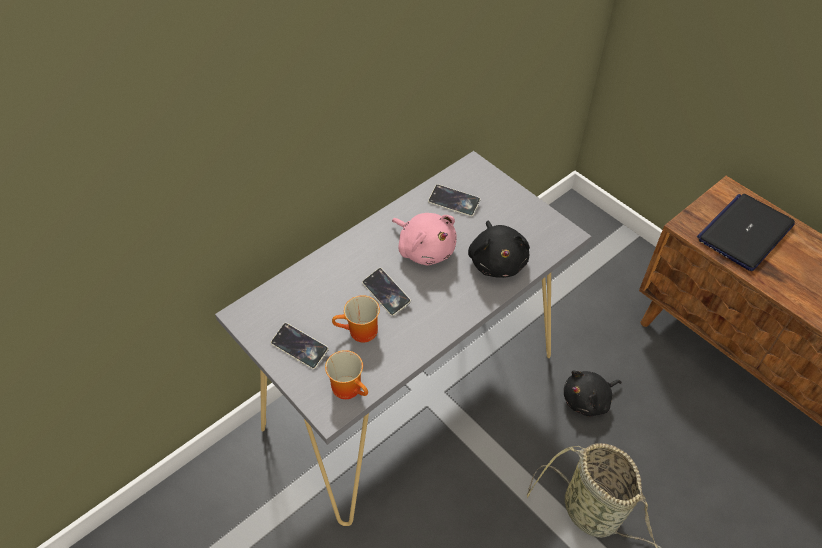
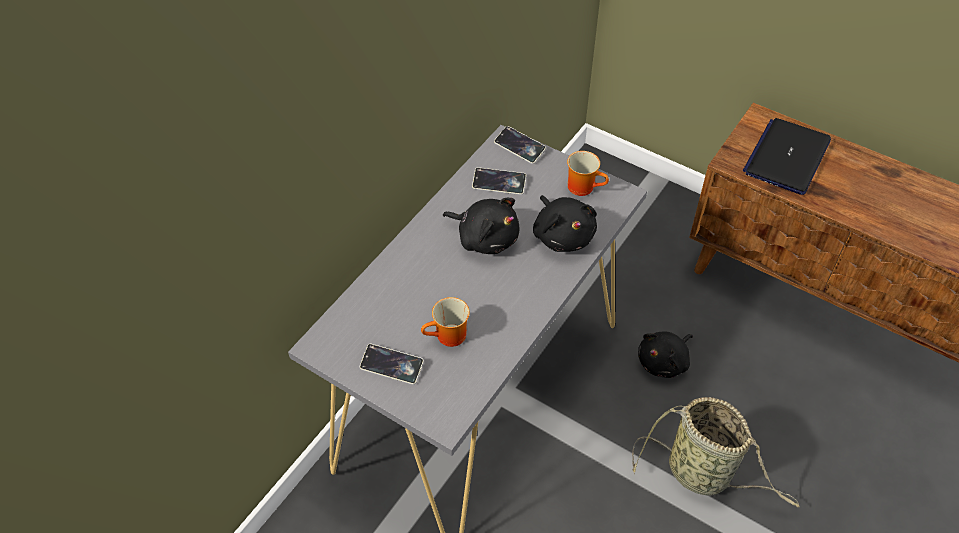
camera: 15 degrees left, 0 degrees up
mug [325,350,368,399] -> mug moved to [567,151,609,196]
phone [362,268,411,316] -> phone moved to [494,126,546,164]
pink plush toy [392,213,457,265] -> black plush toy [443,198,519,254]

